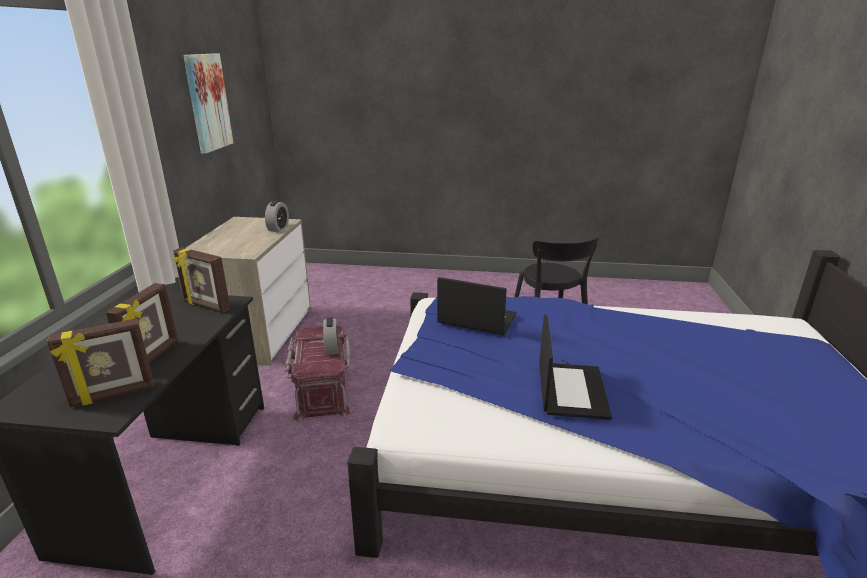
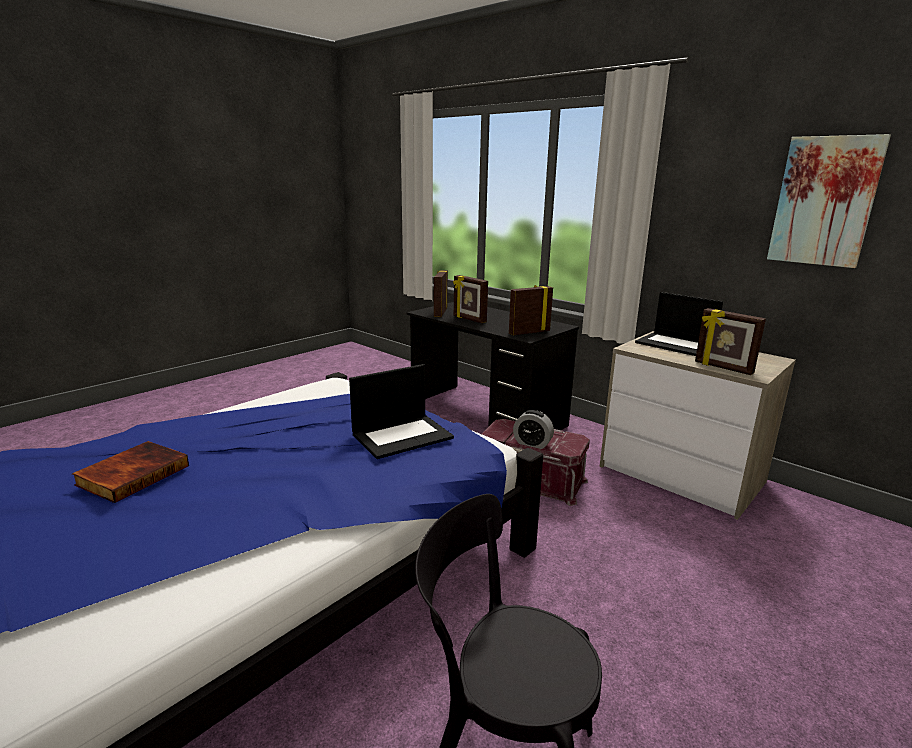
camera: 125 degrees right, 5 degrees down
alarm clock [265,200,289,232] -> picture frame [695,308,766,375]
laptop [539,315,612,420] -> laptop moved to [635,292,723,356]
none -> book [72,441,189,503]

